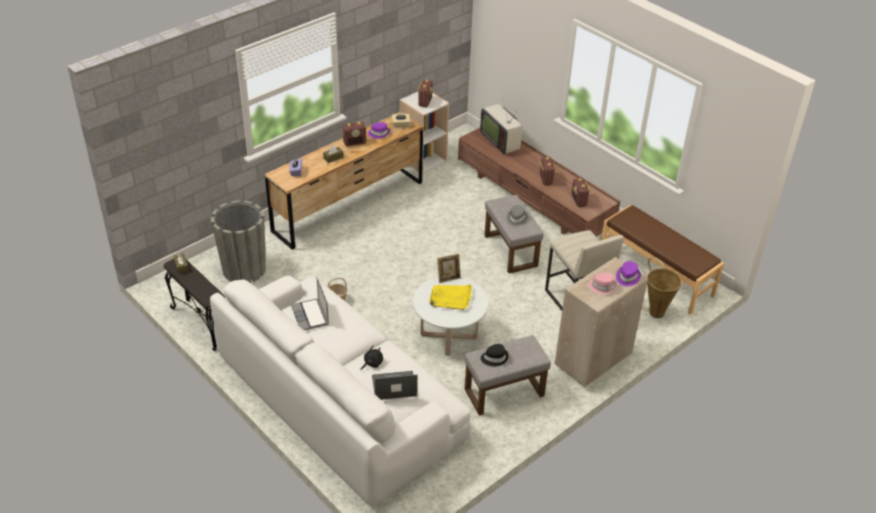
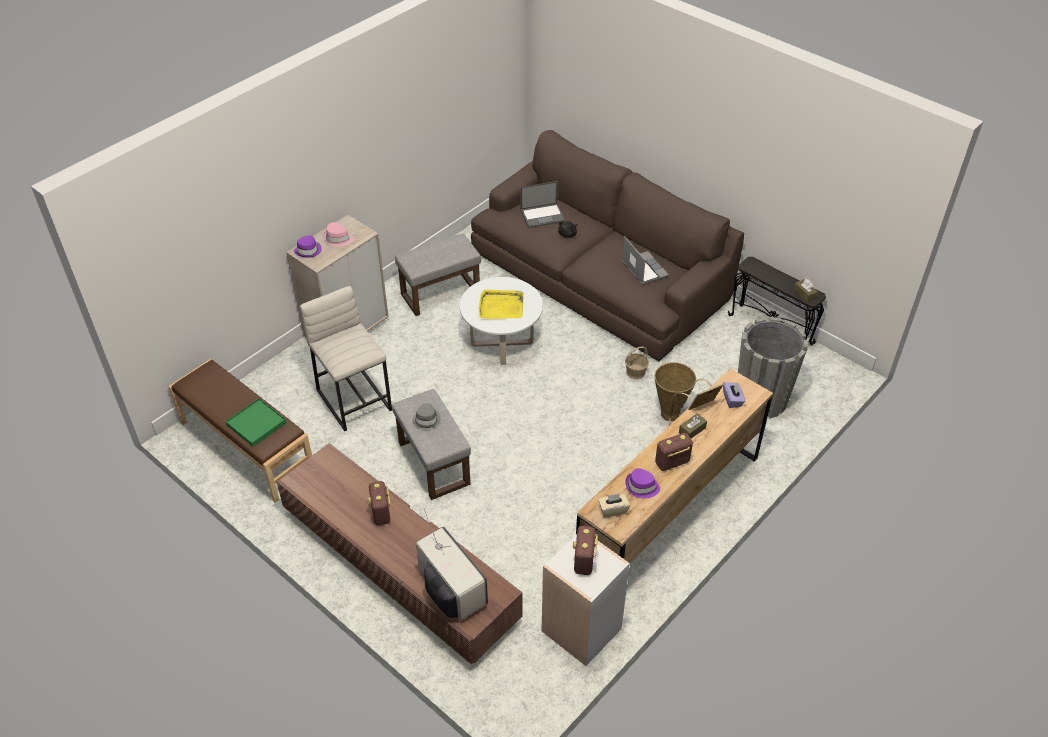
camera: 175 degrees right, 5 degrees up
white sofa [210,275,471,507] -> brown sofa [471,130,744,361]
picture frame [437,254,461,283] -> picture frame moved to [688,384,724,410]
black hat [481,344,508,367] -> none
radio [571,178,591,207] -> none
basket [638,258,682,318] -> basket moved to [655,362,712,425]
none -> green tray [225,398,286,447]

